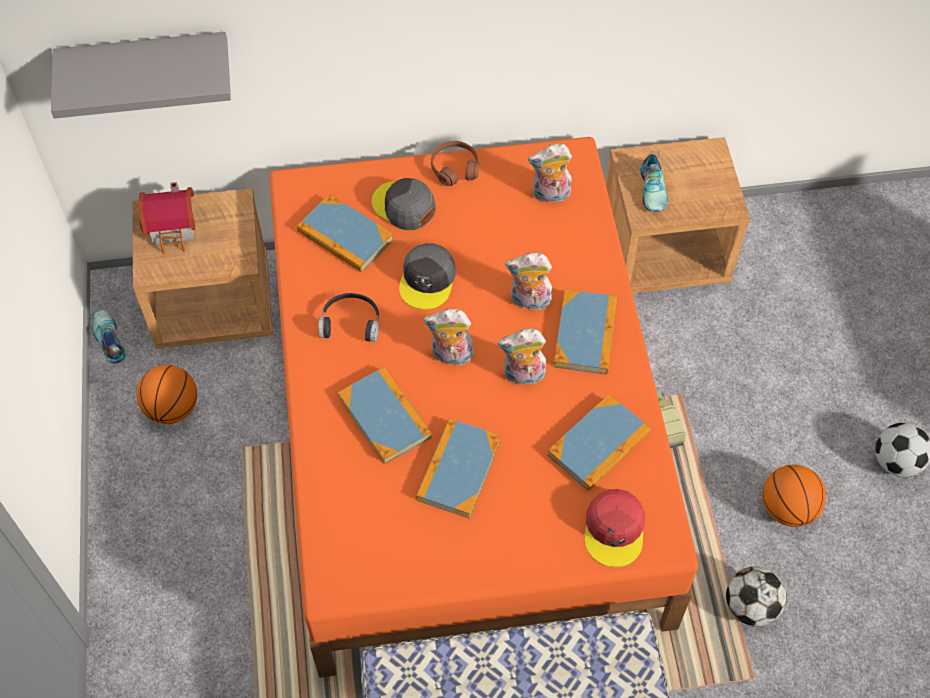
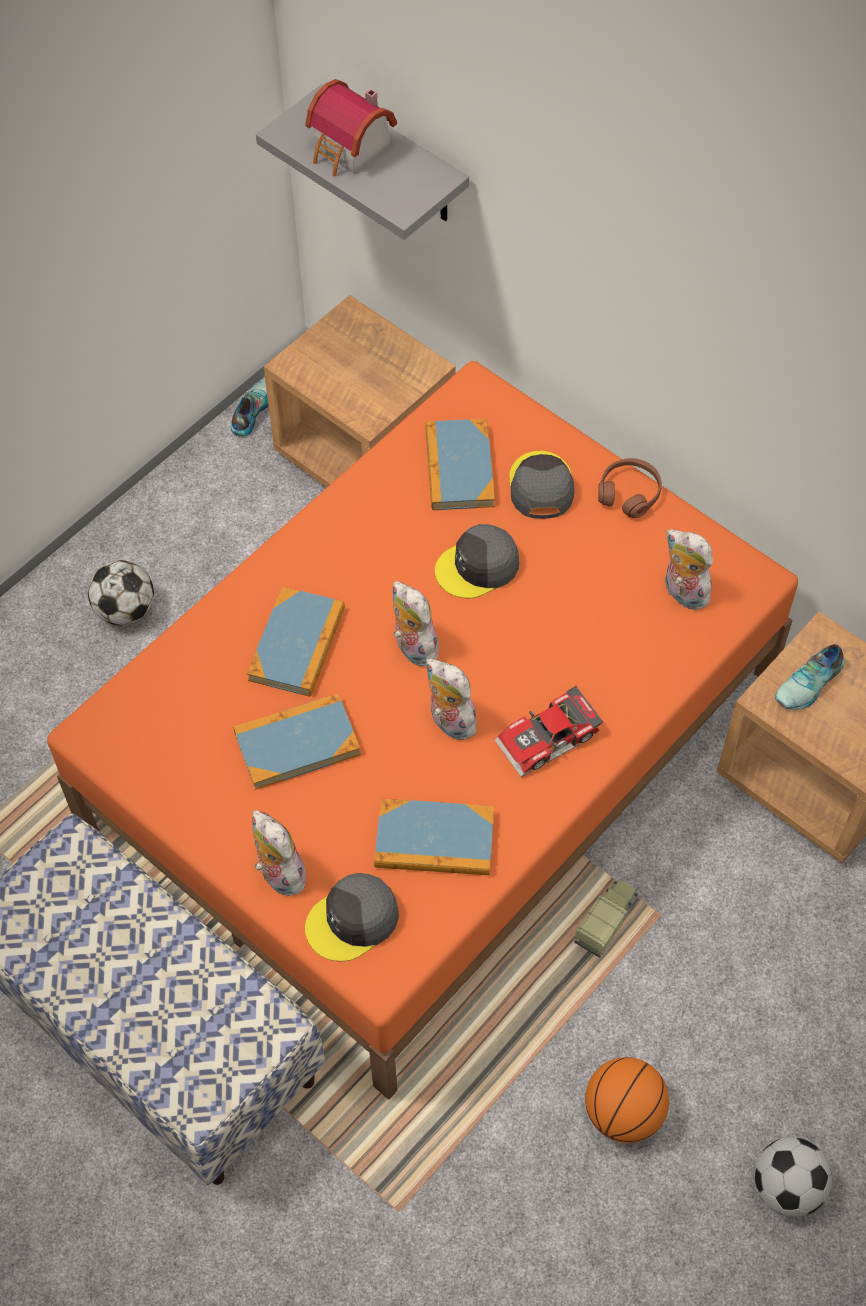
camera: 50 degrees right, 0 degrees up
basketball [137,365,197,424] -> none
toy house [139,182,195,254] -> toy house moved to [305,79,397,177]
black headphones [319,293,379,342] -> none
plush toy [505,253,553,310] -> plush toy moved to [252,810,311,896]
book [554,290,617,375] -> toy car [495,686,603,777]
red cap [585,489,645,567] -> grey cap [305,873,399,961]
football [726,566,787,626] -> football moved to [88,560,154,625]

